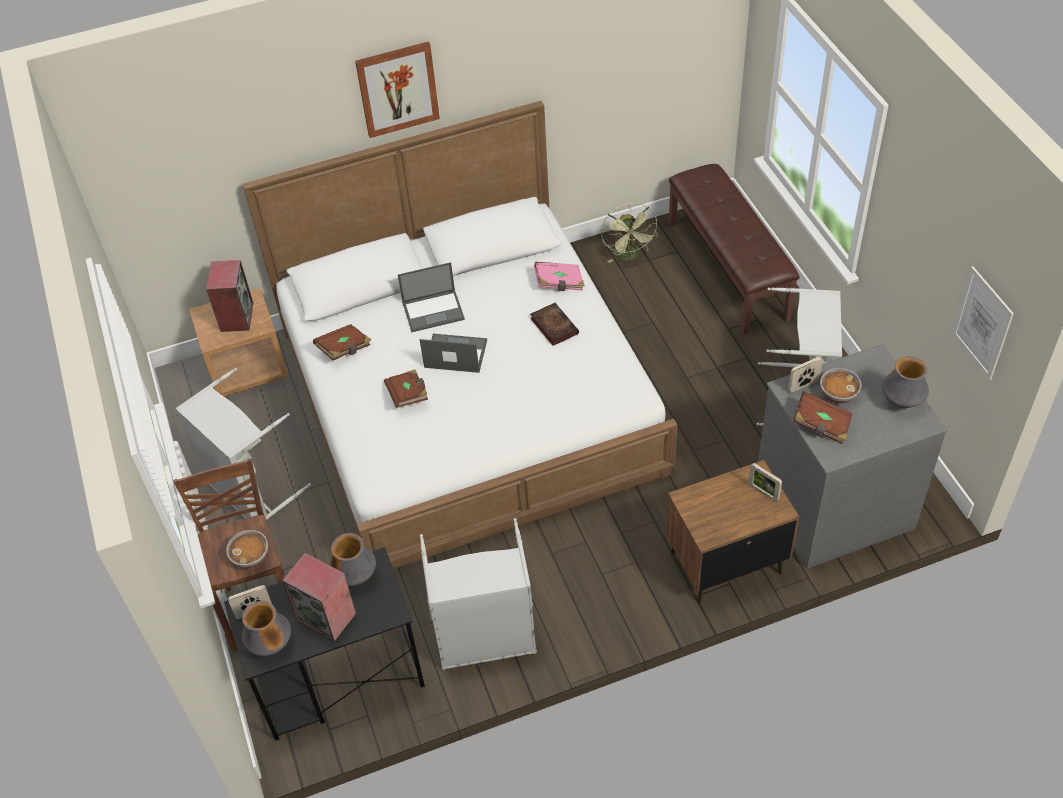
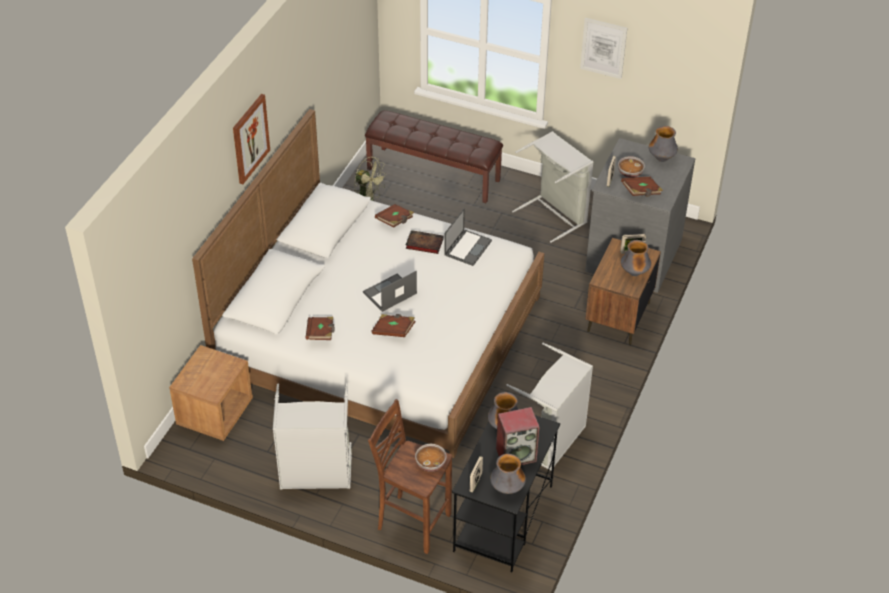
camera: 50 degrees left, 5 degrees down
speaker [206,260,253,332] -> none
laptop [398,262,465,332] -> laptop moved to [444,208,492,266]
pink book [534,262,585,291] -> brown book [375,204,414,228]
picture [952,266,1014,380] -> picture moved to [580,18,627,79]
none -> vase [621,240,651,276]

